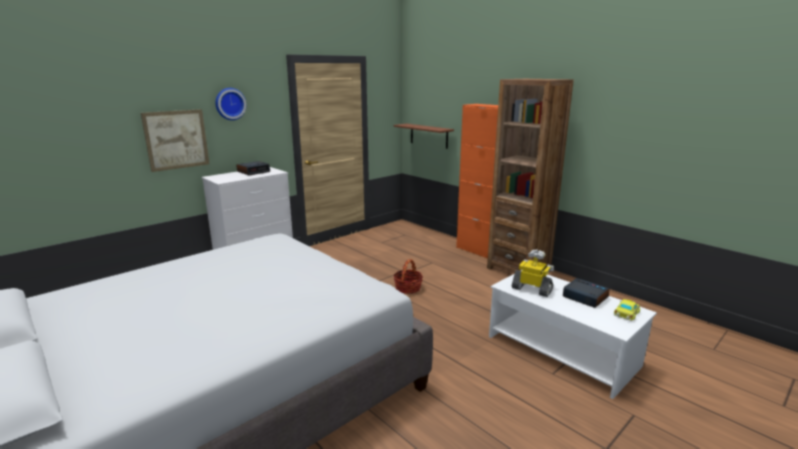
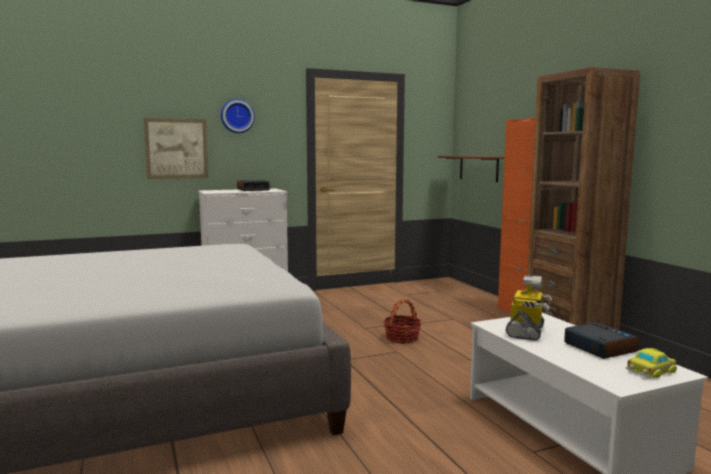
camera: 20 degrees right, 10 degrees down
toy robot [512,249,554,297] -> toy robot turned 60 degrees clockwise [506,275,552,341]

